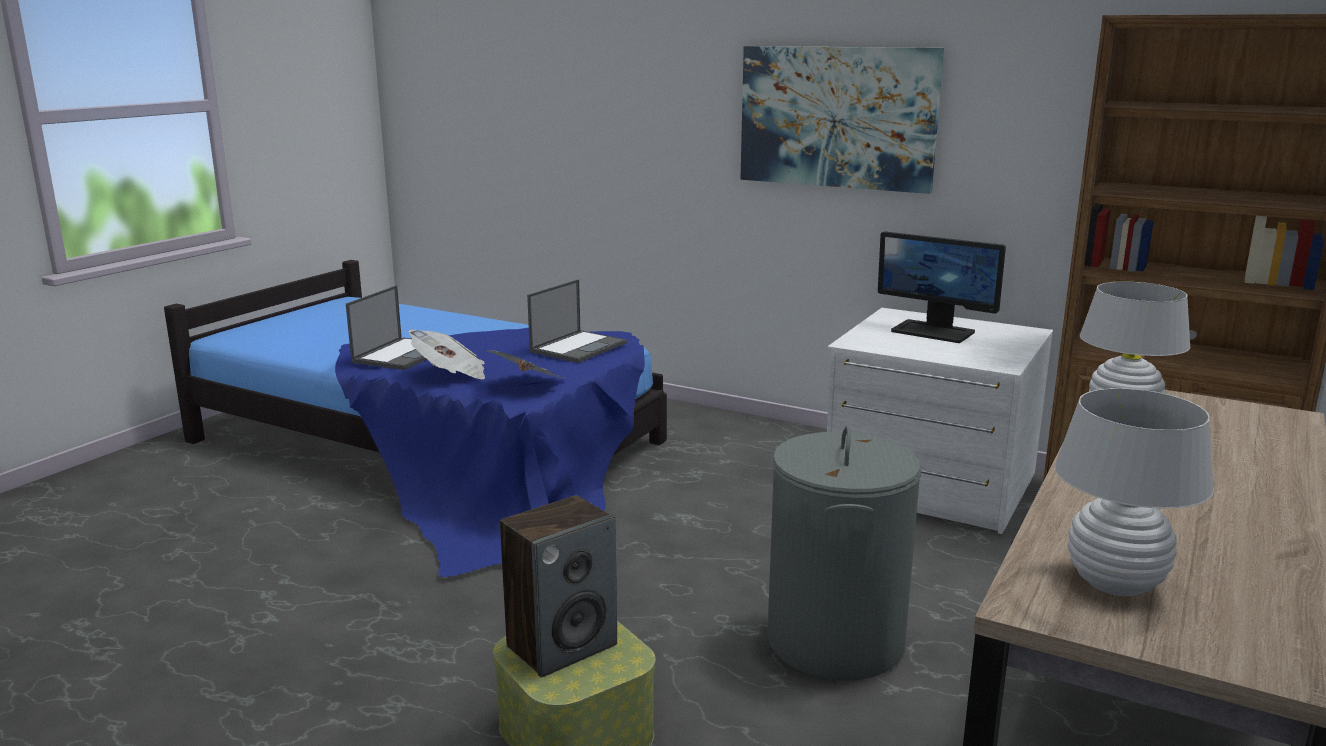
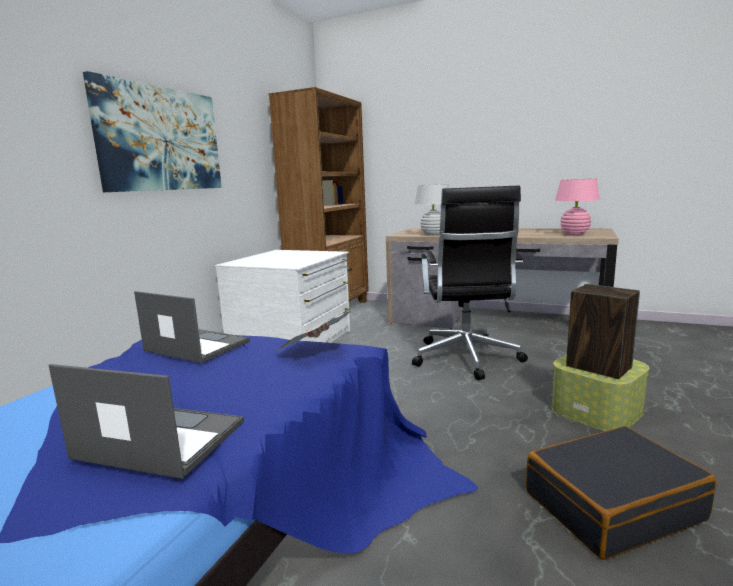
camera: 95 degrees left, 5 degrees down
newspaper [408,329,485,379] -> none
grey laundry basket [768,426,921,681] -> black office chair [412,185,528,380]
monitor [878,231,1006,343] -> none
white table lamp [1054,388,1214,596] -> pink table lamp [555,179,600,235]
none -> black suitcase [526,426,717,560]

